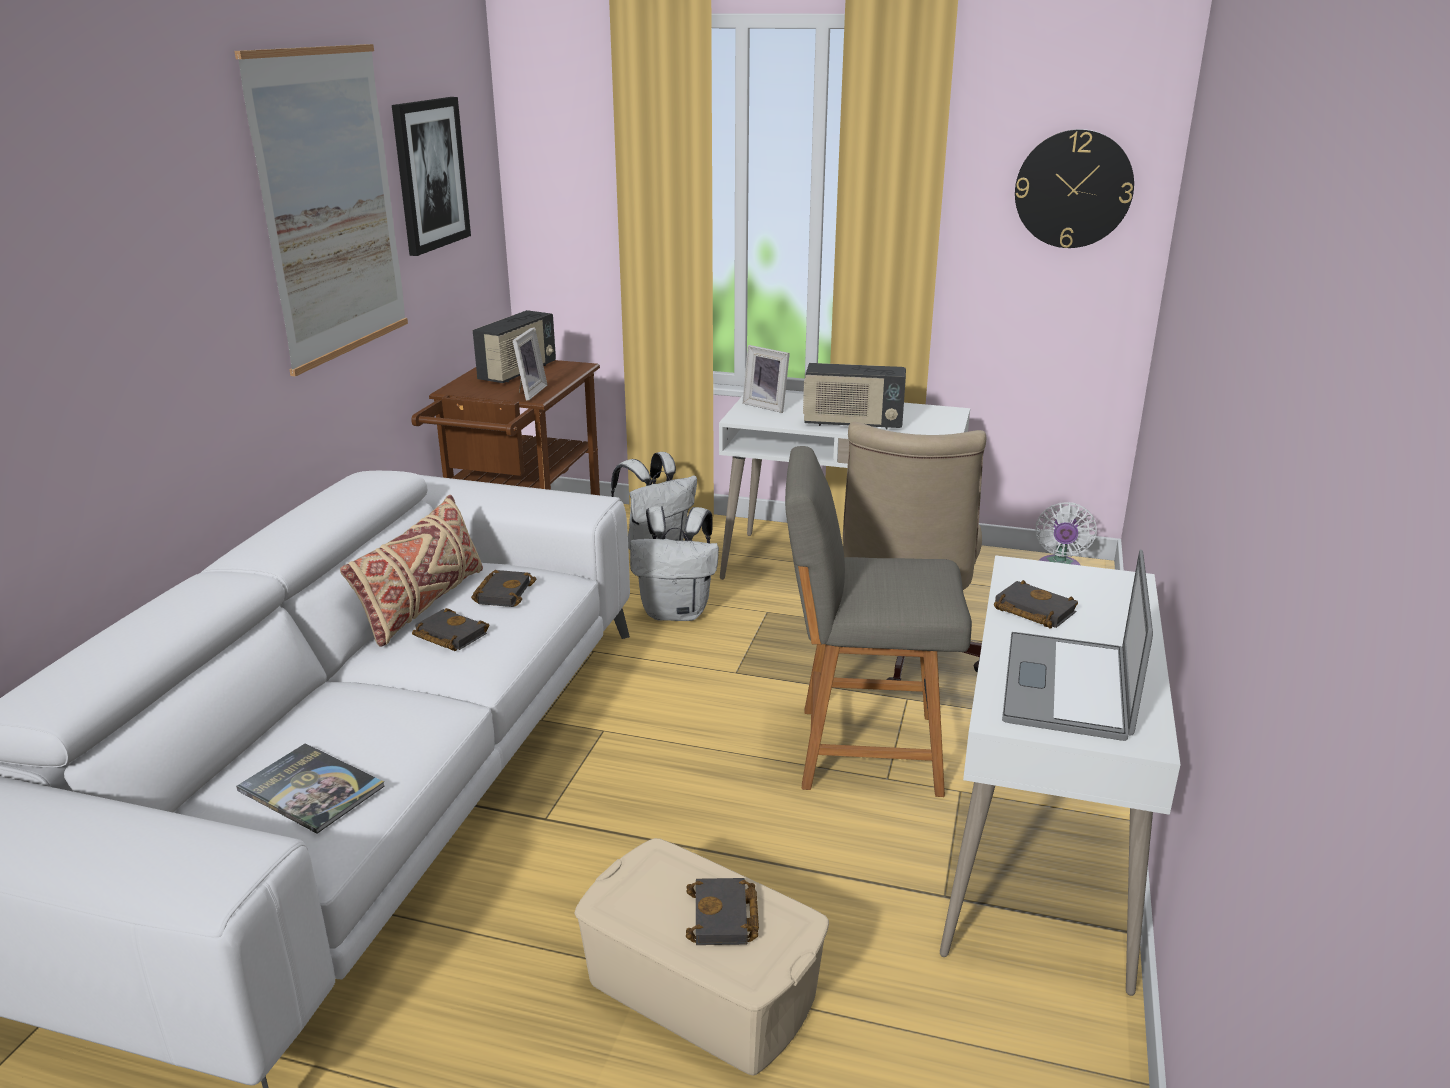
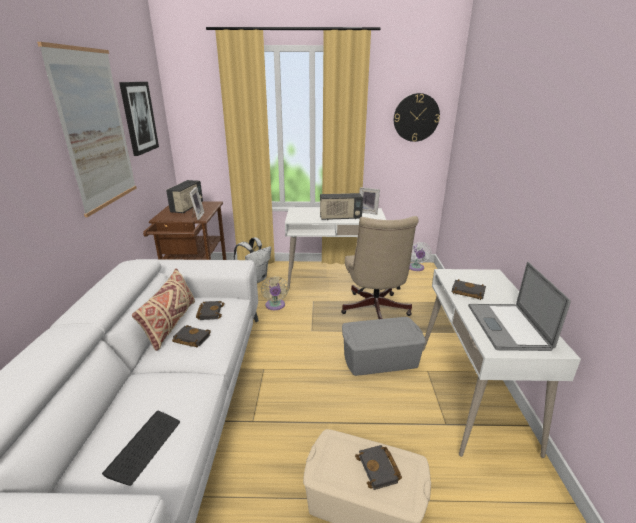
camera: 15 degrees left, 0 degrees up
book [236,743,385,833] -> keyboard [102,411,180,486]
white backpack [630,506,719,621] -> beige fan [261,276,289,310]
picture frame [742,345,790,413] -> picture frame moved to [359,187,380,215]
grey chair [785,446,972,797] -> grey storage box [342,317,426,376]

